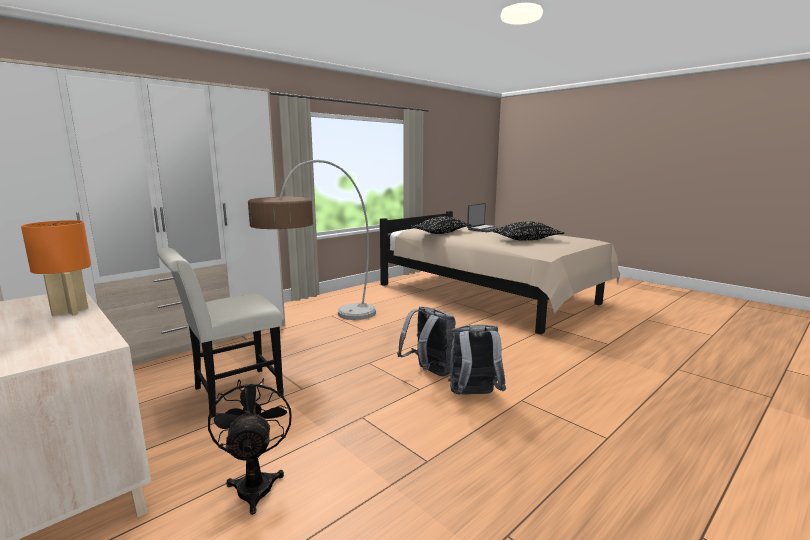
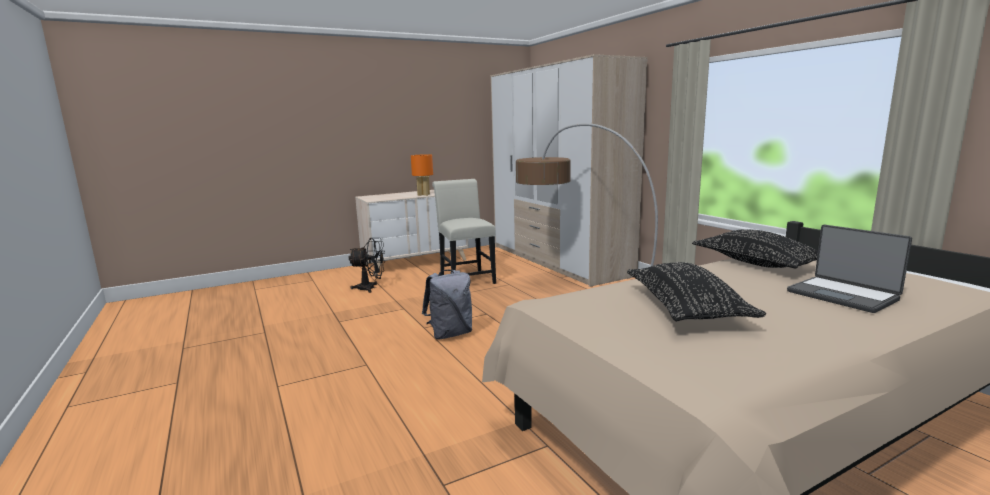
camera: 105 degrees right, 0 degrees up
grey backpack [448,324,506,394] -> none

